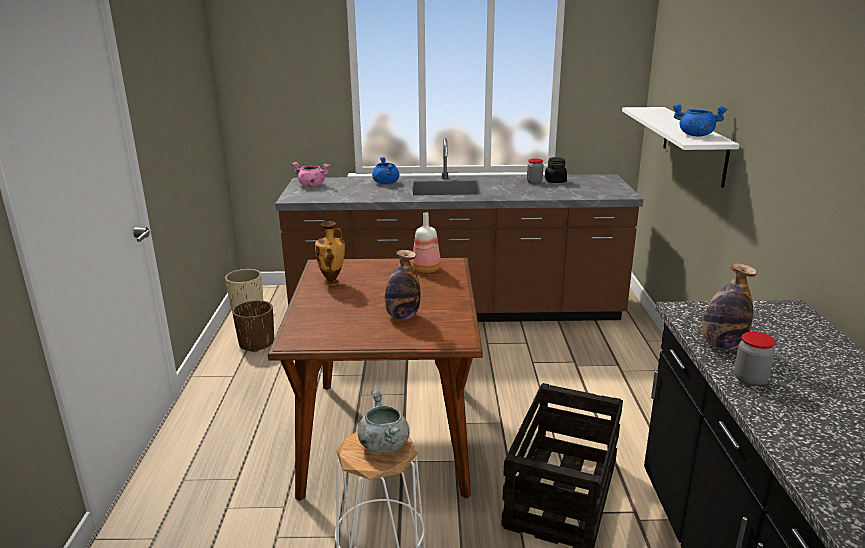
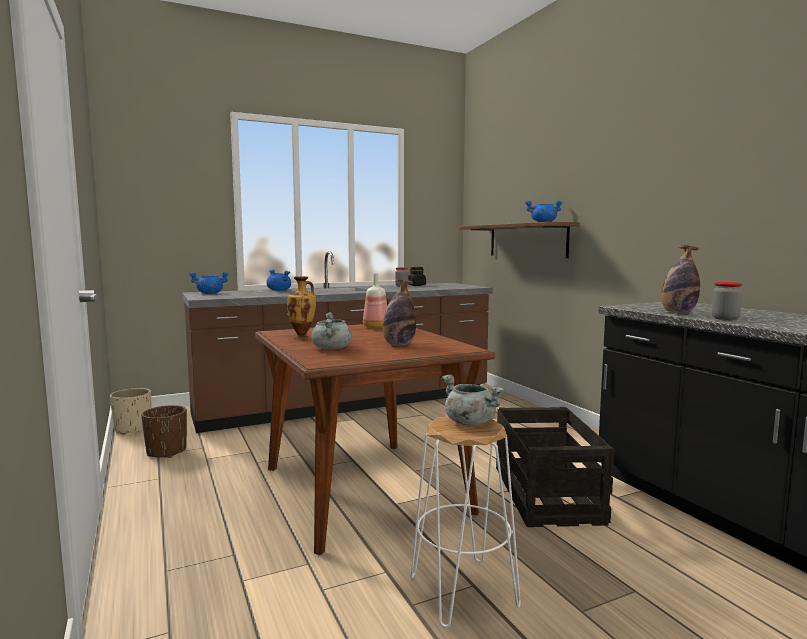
camera: 25 degrees left, 15 degrees down
pink cooking pot [292,162,330,187] -> blue cooking pot [189,272,229,294]
white shelf [622,107,739,188] -> brown shelf [460,222,579,258]
none -> grey cooking pot [311,312,352,350]

